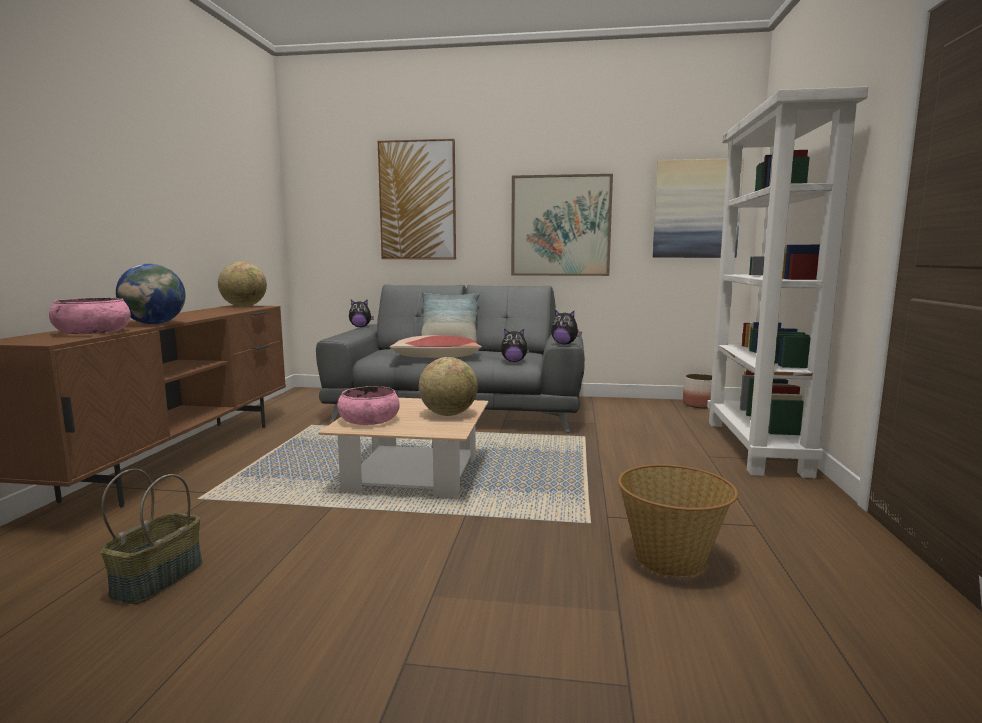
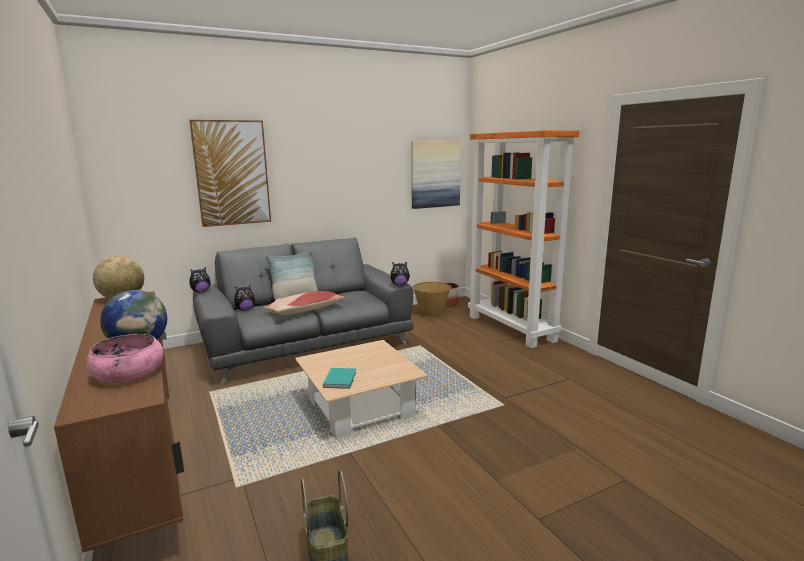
camera: 35 degrees left, 5 degrees up
pink bowl [337,386,400,425] -> turquoise book [323,368,356,389]
globe [419,357,478,416] -> none
plush toy [501,329,529,362] -> plush toy moved to [234,285,255,311]
picture [511,174,613,276] -> none
basket [618,464,738,577] -> basket moved to [413,282,452,317]
white bookcase [707,86,868,478] -> orange bookcase [468,130,579,348]

